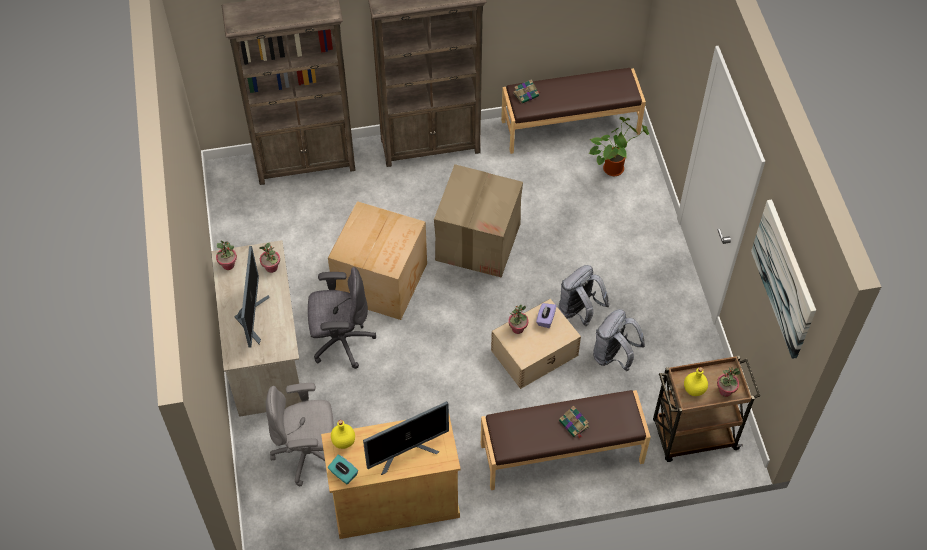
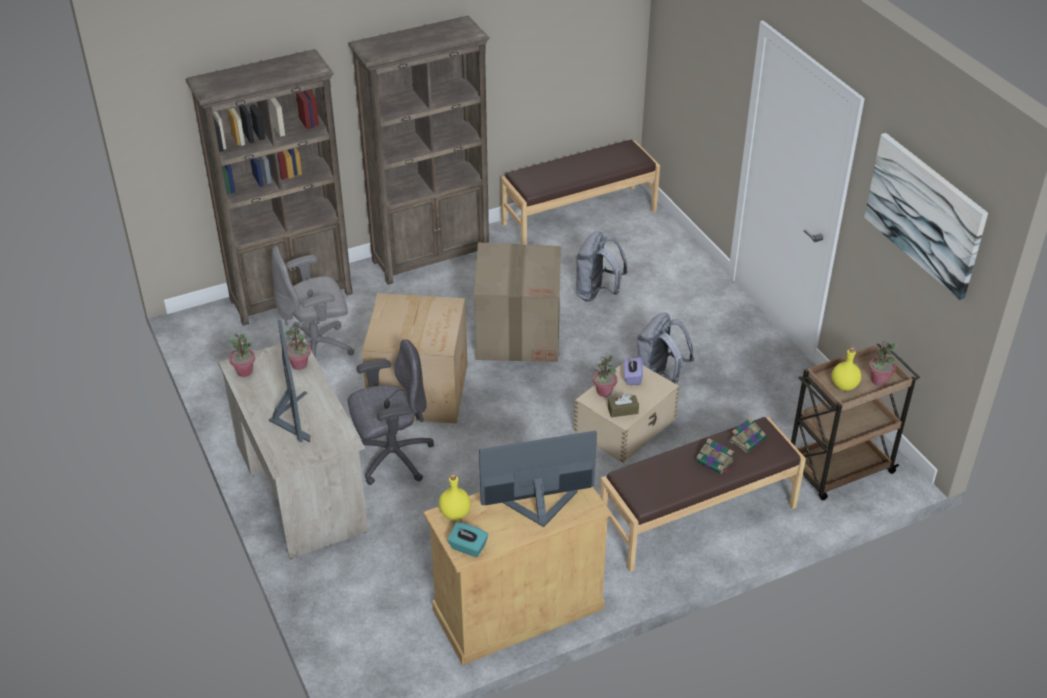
camera: 15 degrees left, 15 degrees down
grey office chair [266,383,334,486] -> grey office chair moved to [271,246,354,358]
monitor [363,401,449,475] -> monitor turned 150 degrees counterclockwise [479,431,597,527]
book [513,79,540,104] -> book moved to [729,417,766,453]
potted plant [589,117,649,176] -> none
grey backpack [593,309,645,371] -> grey backpack moved to [576,231,628,302]
none -> brown tissue box [608,394,639,417]

